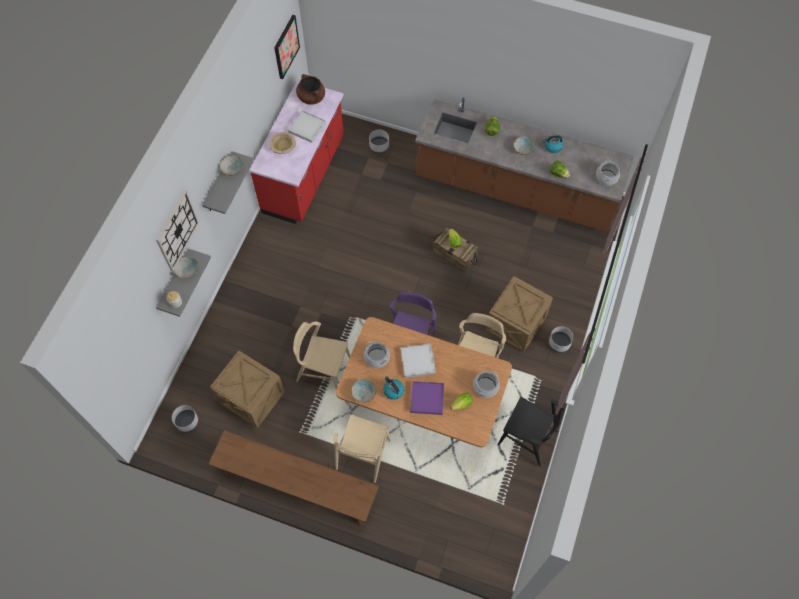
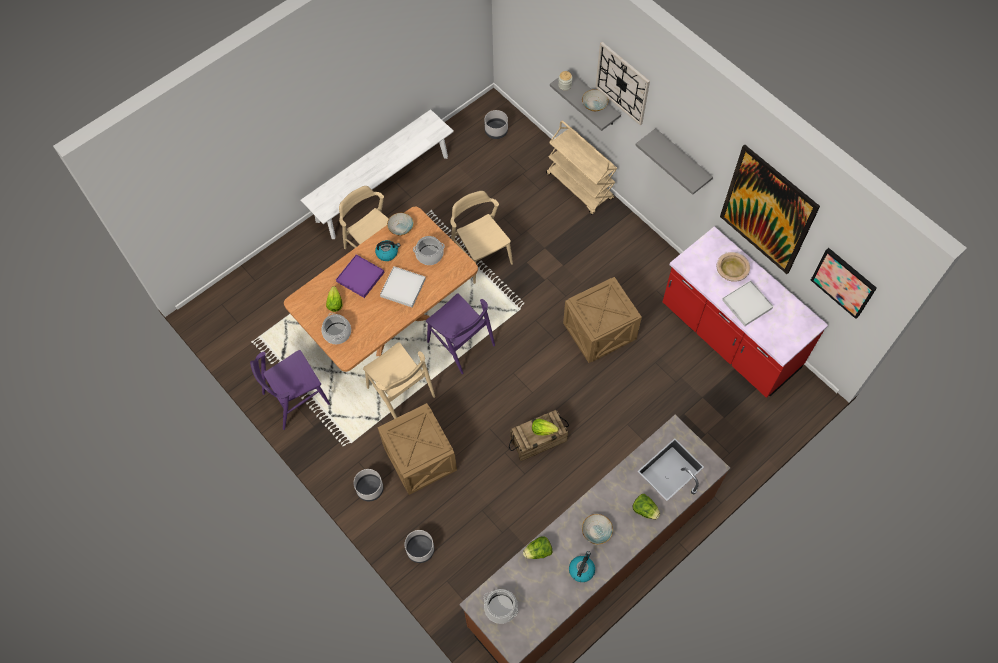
camera: 120 degrees right, 0 degrees up
brown bench [208,430,379,525] -> white bench [300,109,454,239]
crate [210,351,285,428] -> crate moved to [563,277,642,363]
bowl [219,155,244,176] -> none
beige chair [293,322,350,389] -> beige chair turned 75 degrees counterclockwise [450,191,513,284]
brown cooking pot [296,74,325,105] -> none
grey planter [369,130,389,154] -> grey planter moved to [405,530,434,563]
black chair [498,397,564,466] -> purple chair [250,350,330,430]
none -> beige cart [546,121,617,214]
none -> picture [720,145,820,274]

